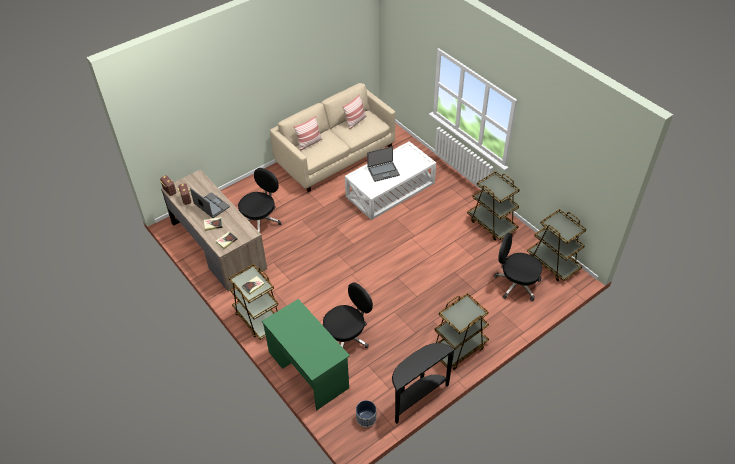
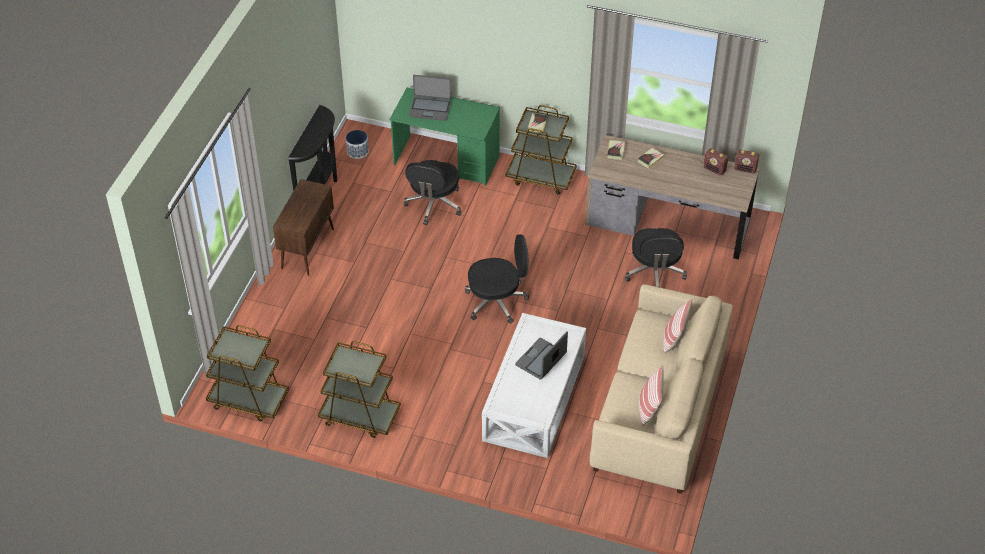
camera: 145 degrees right, 0 degrees up
laptop [190,188,230,218] -> laptop moved to [409,75,451,121]
brown cart [435,293,489,370] -> brown cabinet [273,179,334,276]
black office chair [494,233,542,301] -> black office chair moved to [465,234,529,324]

